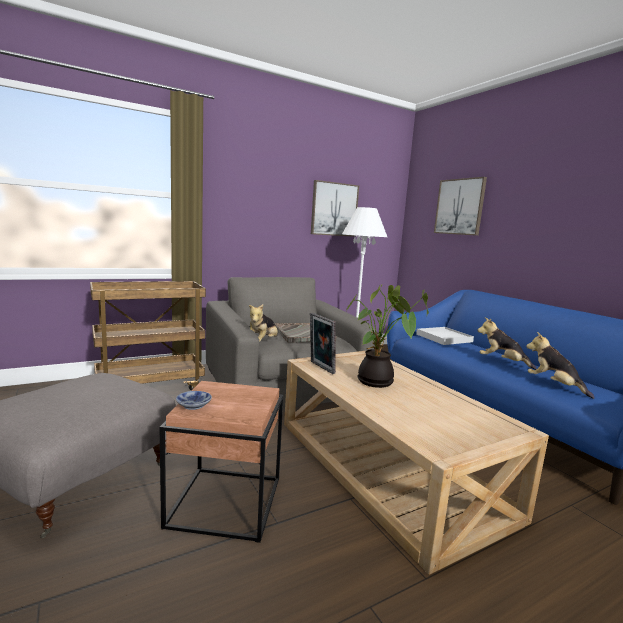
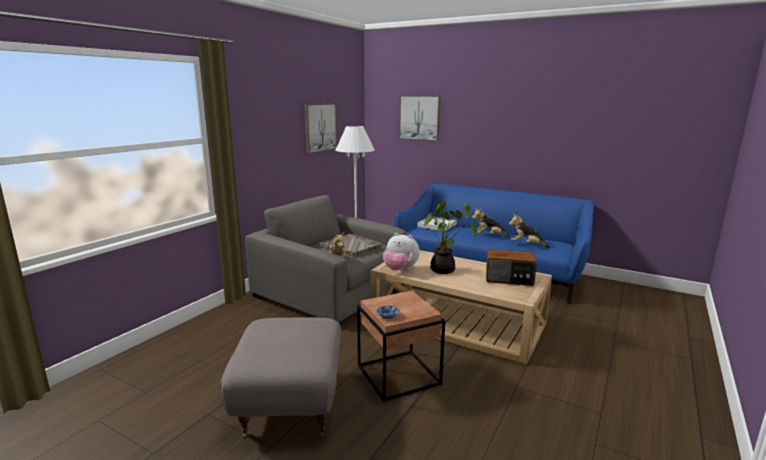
camera: 30 degrees left, 5 degrees up
brown cart [90,281,206,391] -> none
picture frame [310,313,336,374] -> plush toy [383,233,419,271]
none -> radio [486,249,537,286]

